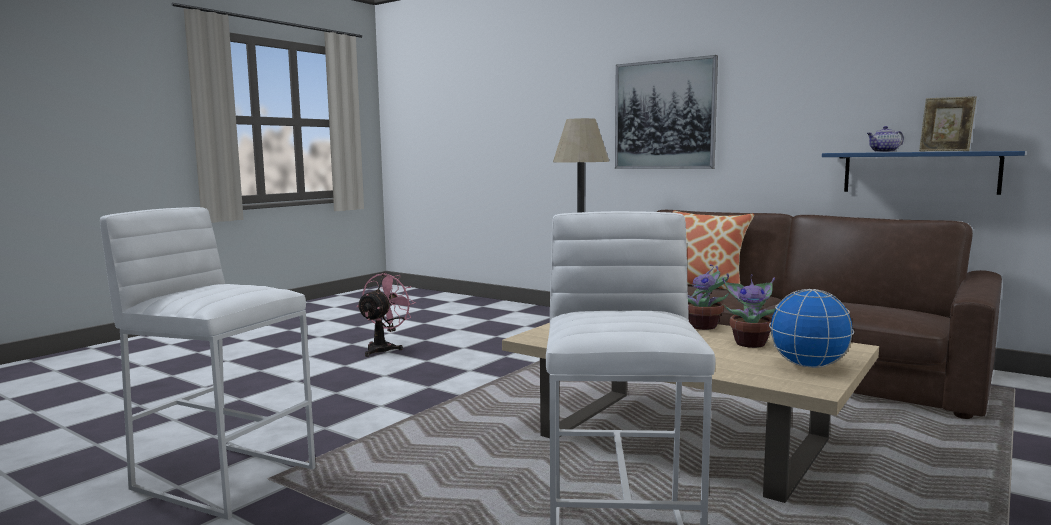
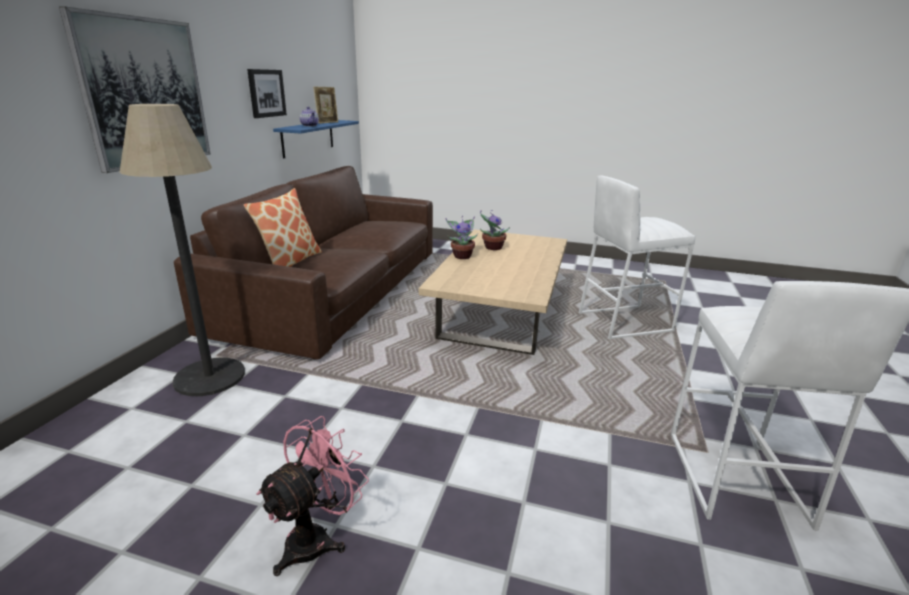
camera: 110 degrees left, 15 degrees up
pink fan [356,273,416,357] -> pink fan turned 120 degrees clockwise [256,416,369,576]
globe [769,289,854,368] -> none
none -> picture [247,69,287,118]

